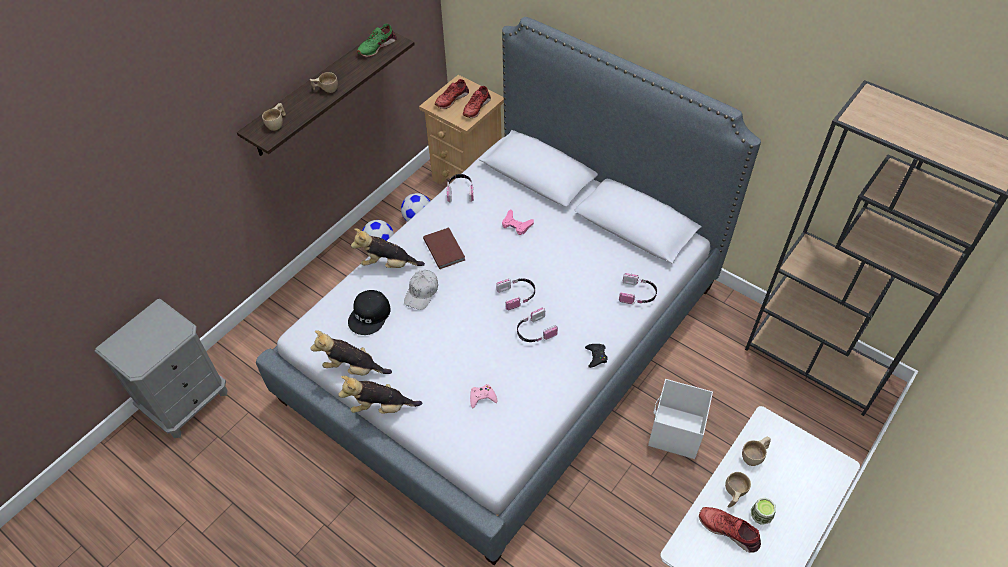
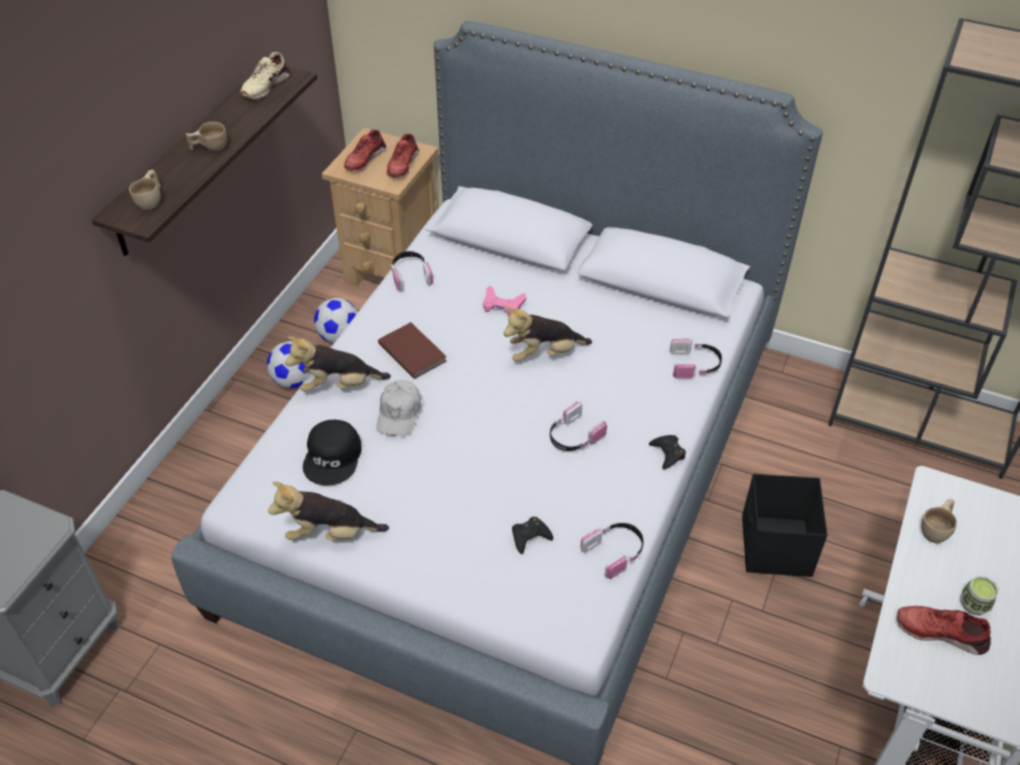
camera: 15 degrees left, 5 degrees down
plush toy [338,376,422,414] -> plush toy moved to [504,307,592,361]
green shoe [357,24,396,57] -> beige shoe [240,52,290,99]
pink game controller [470,384,497,409] -> black game controller [512,517,553,554]
headphones [496,278,535,310] -> headphones moved to [580,523,644,579]
white storage box [648,379,713,459] -> black storage box [742,474,827,577]
beige cup [725,472,751,507] -> none

